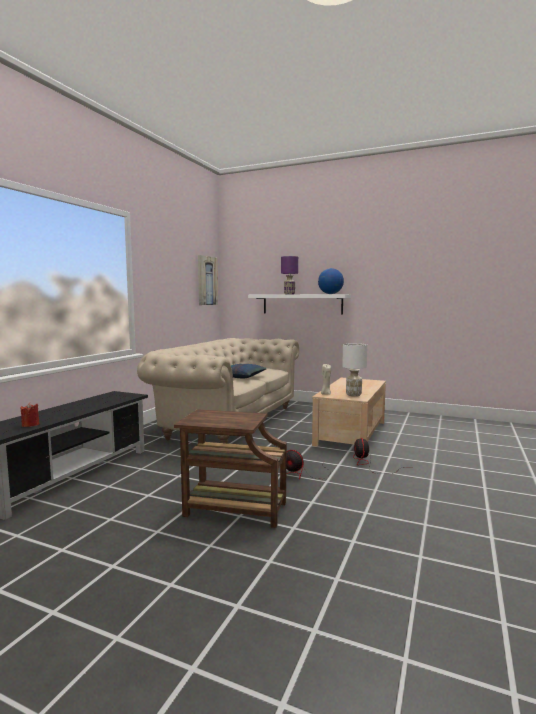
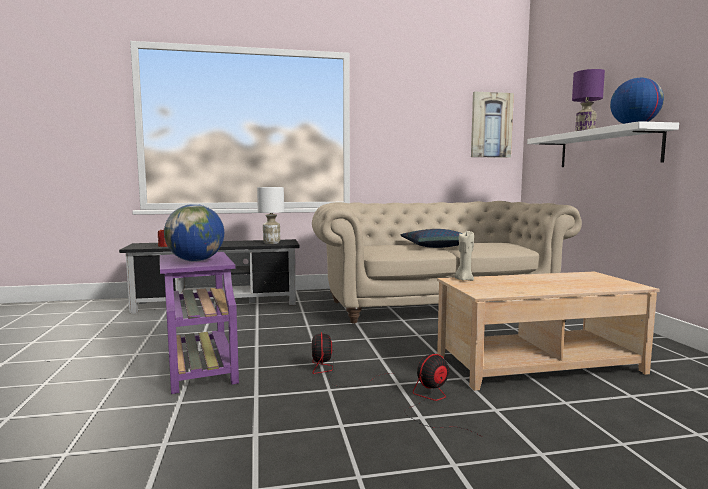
camera: 55 degrees right, 0 degrees up
brown side table [174,409,287,528] -> purple side table [160,252,239,394]
white table lamp [342,343,368,397] -> white table lamp moved to [257,187,284,244]
none -> globe [164,204,224,262]

